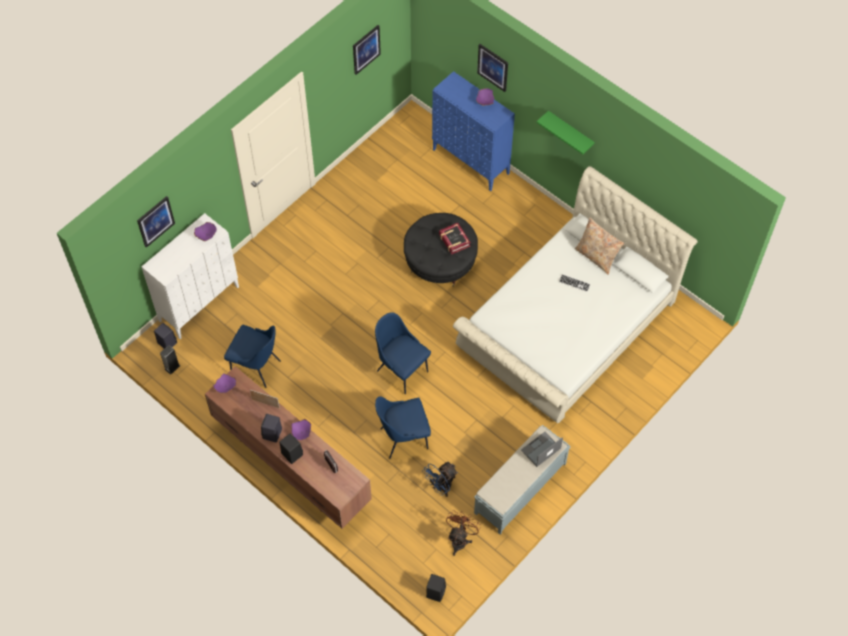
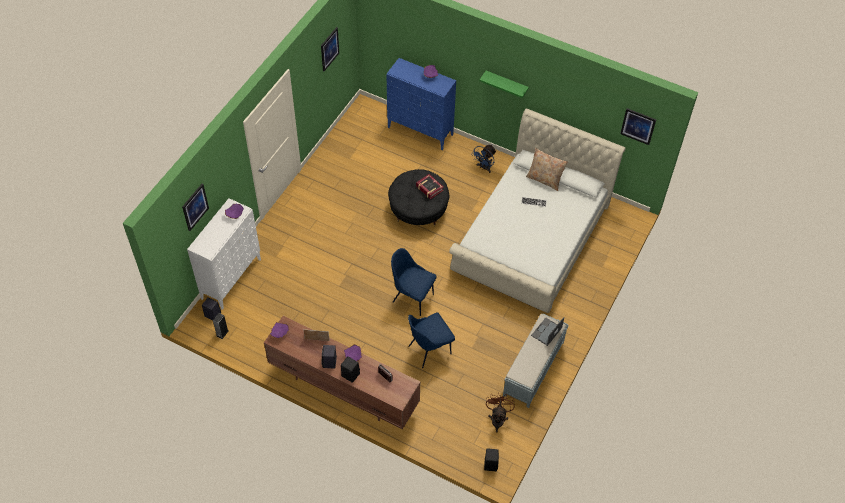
camera: 15 degrees left, 5 degrees down
blue chair [224,325,281,388] -> none
blue fan [422,462,458,497] -> blue fan moved to [473,145,496,173]
picture [477,44,508,92] -> picture moved to [620,108,656,145]

